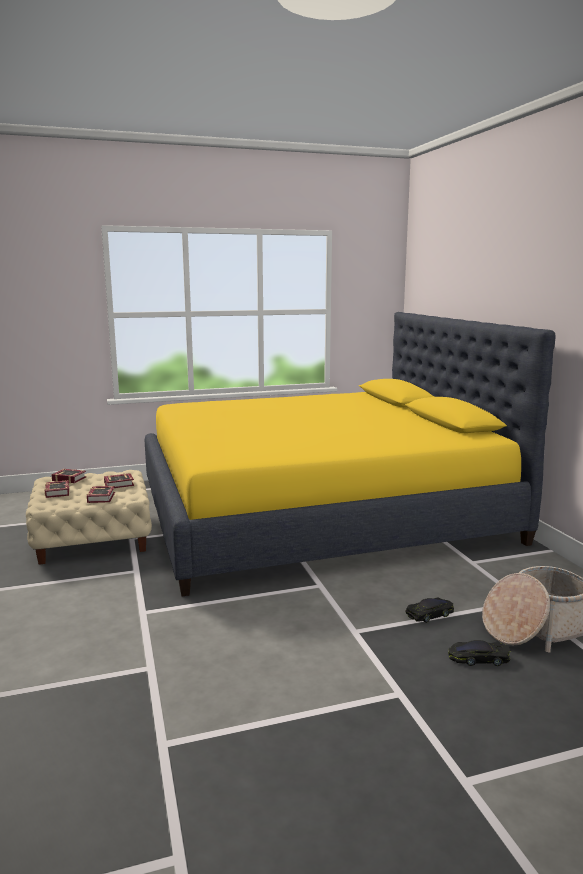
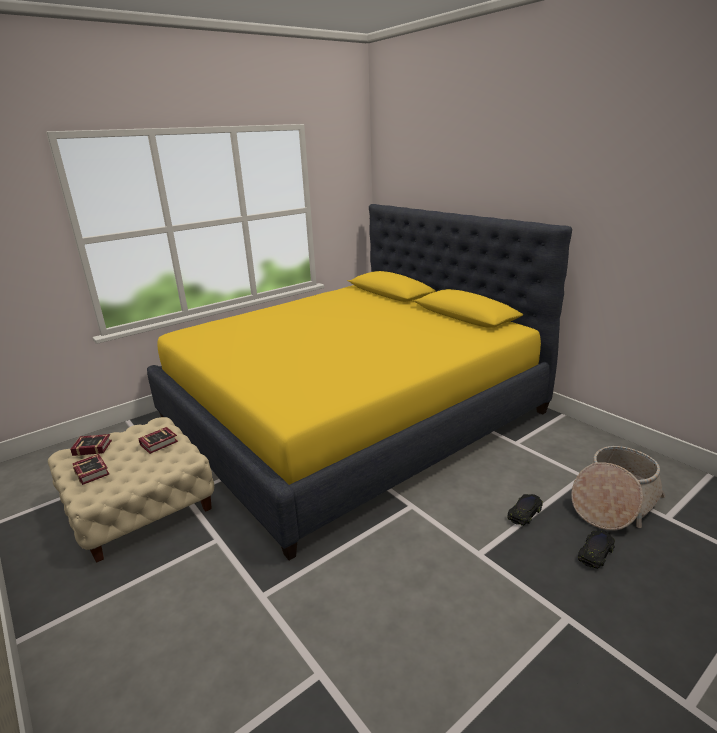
camera: 20 degrees left, 10 degrees up
book [87,486,115,503] -> none
black toy car [448,640,511,666] -> black toy car turned 150 degrees clockwise [578,531,615,569]

